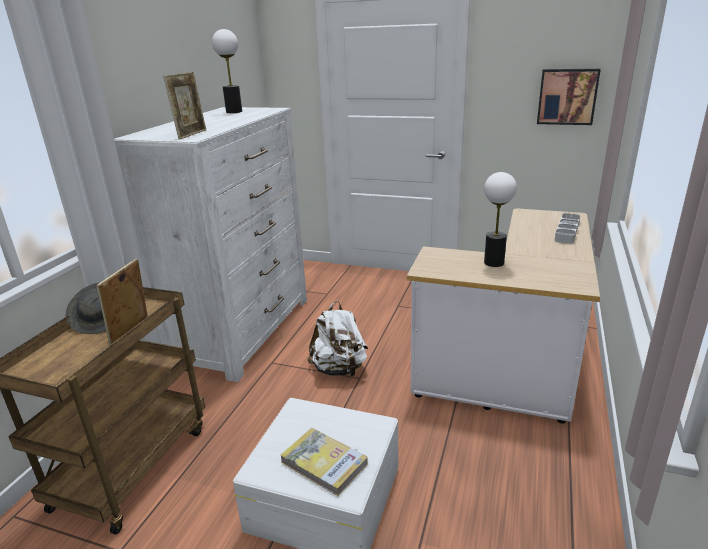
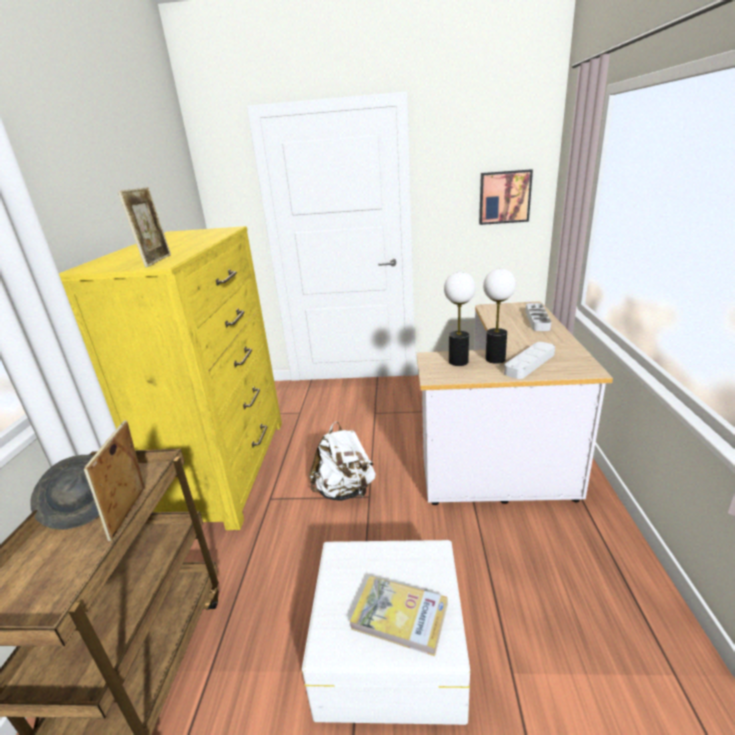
camera: 15 degrees left, 0 degrees up
white dresser [114,107,307,382] -> yellow dresser [59,226,282,530]
table lamp [212,29,242,113] -> table lamp moved to [444,271,476,366]
none -> grey tray [504,342,555,379]

